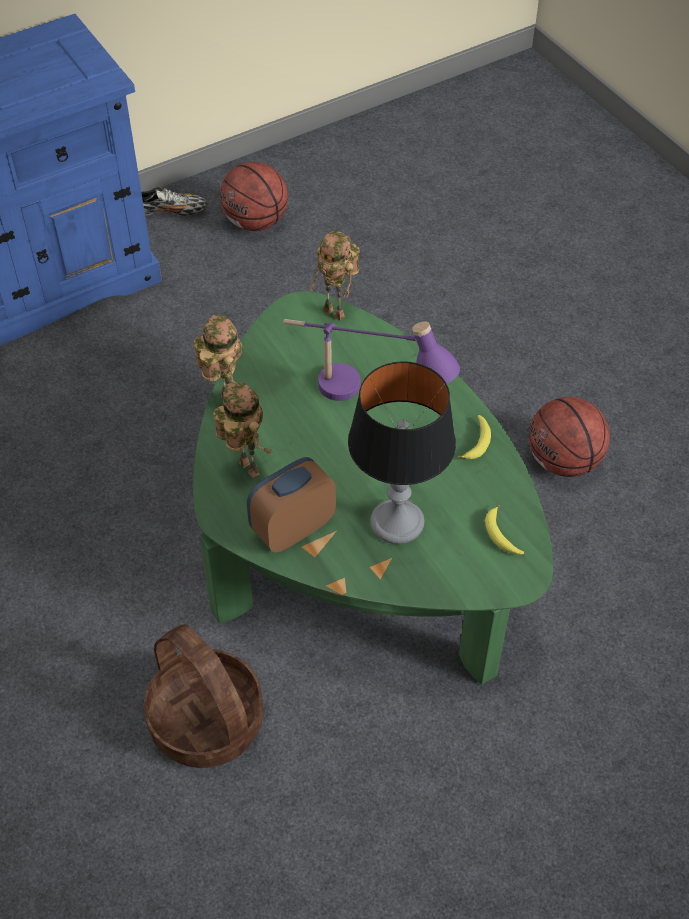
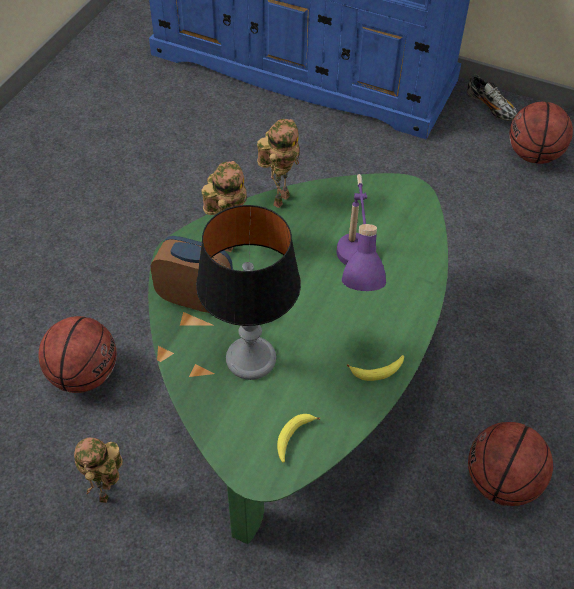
camera: 55 degrees right, 0 degrees up
basket [144,624,263,768] -> basketball [38,316,117,393]
toy robot [310,231,360,321] -> toy robot moved to [74,438,122,503]

